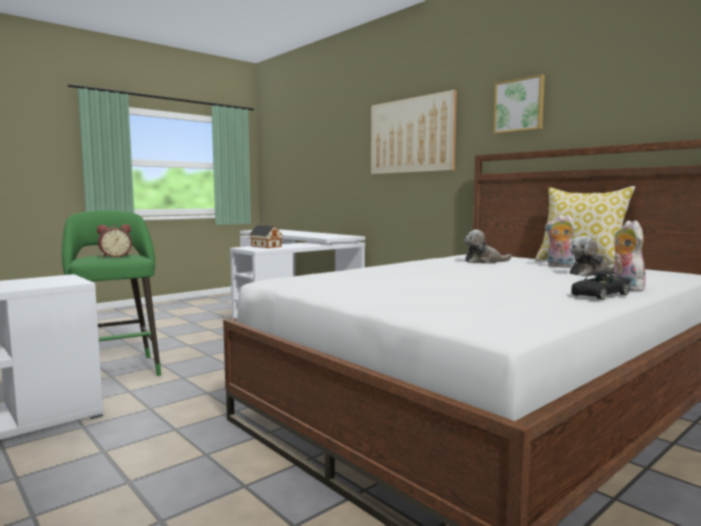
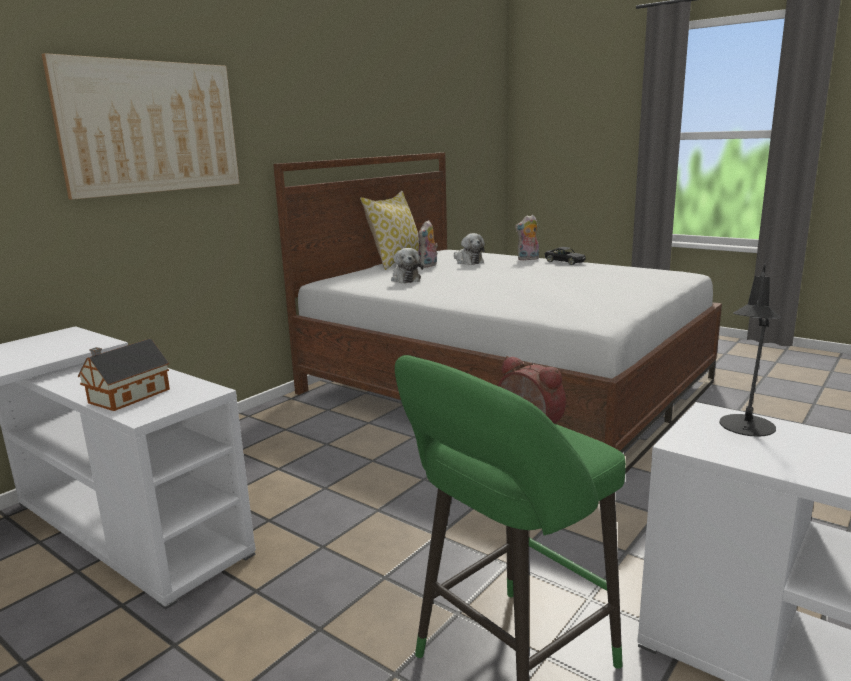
camera: 100 degrees left, 10 degrees up
picture [494,74,545,134] -> none
none -> black table lamp [720,264,781,437]

